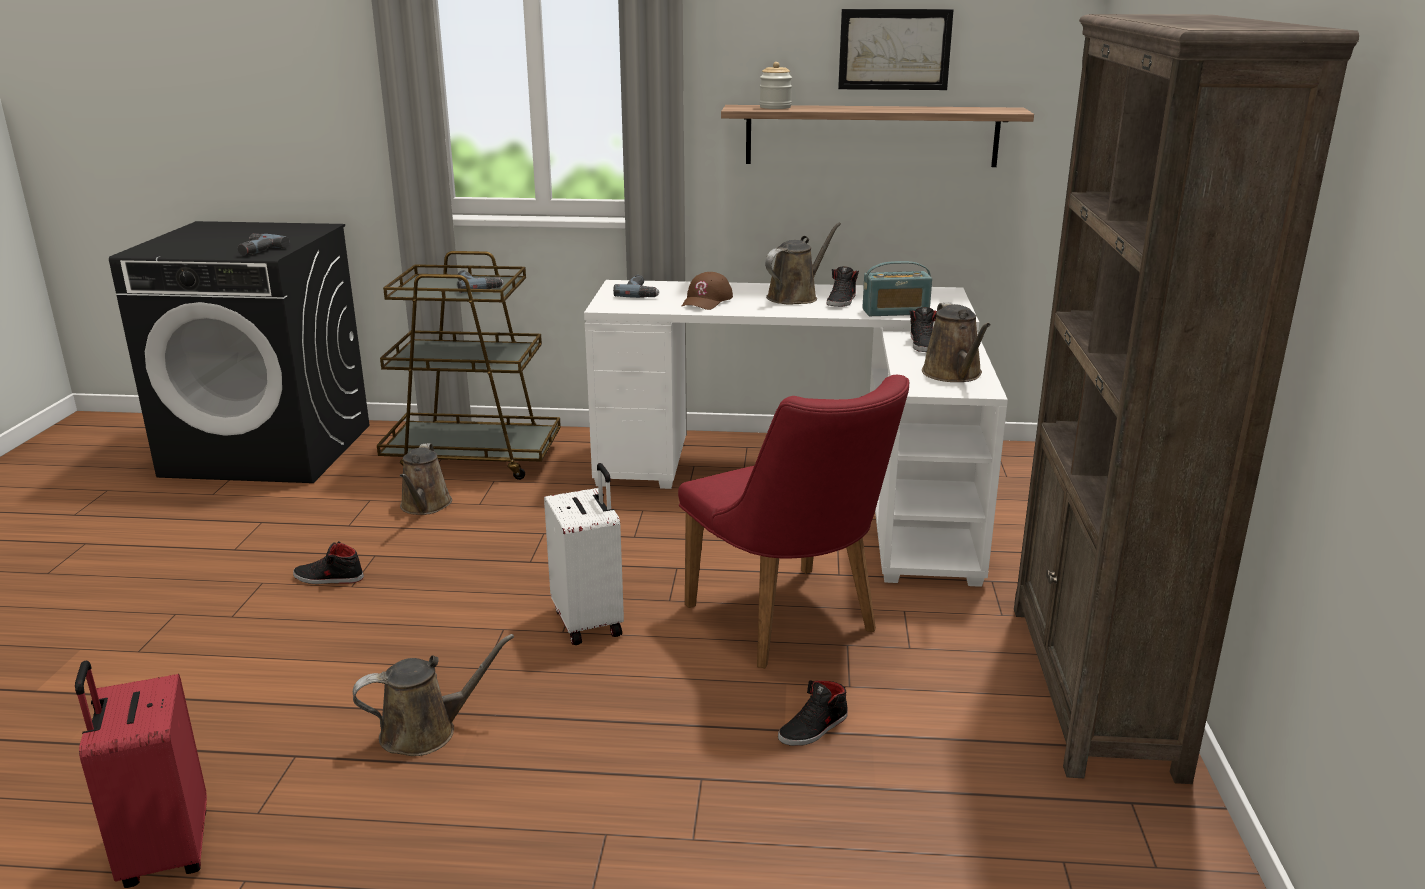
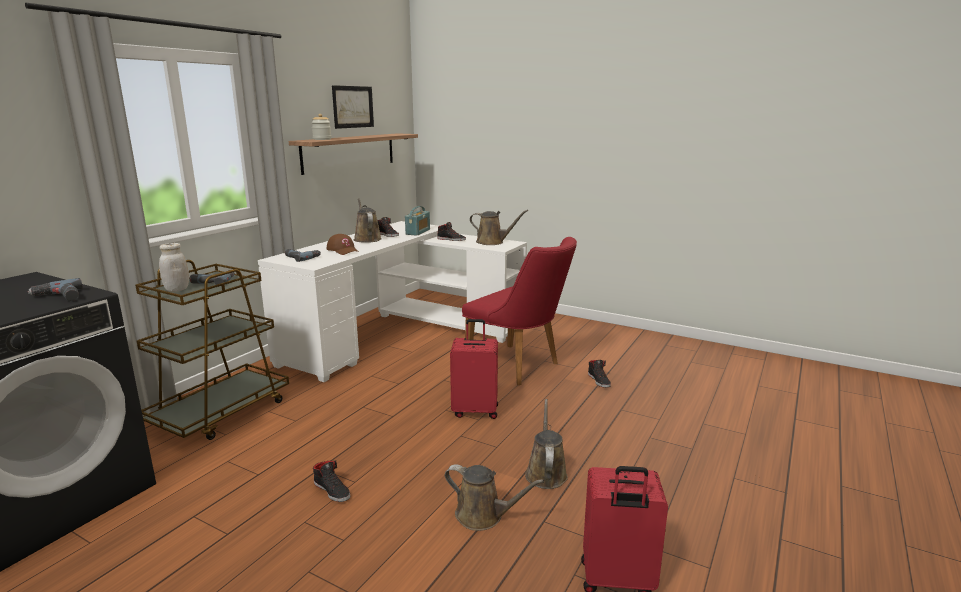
camera: 65 degrees left, 5 degrees down
black shoe [293,541,364,584] -> black shoe turned 75 degrees counterclockwise [313,460,350,502]
brown watering can [400,443,452,515] -> brown watering can moved to [445,464,544,531]
white suitcase [544,463,624,645] -> red suitcase [450,319,498,419]
red chair [678,375,910,668] -> red chair turned 45 degrees clockwise [462,237,577,385]
brown bookcase [1014,14,1359,784] -> none
none -> white jar [159,243,189,292]

